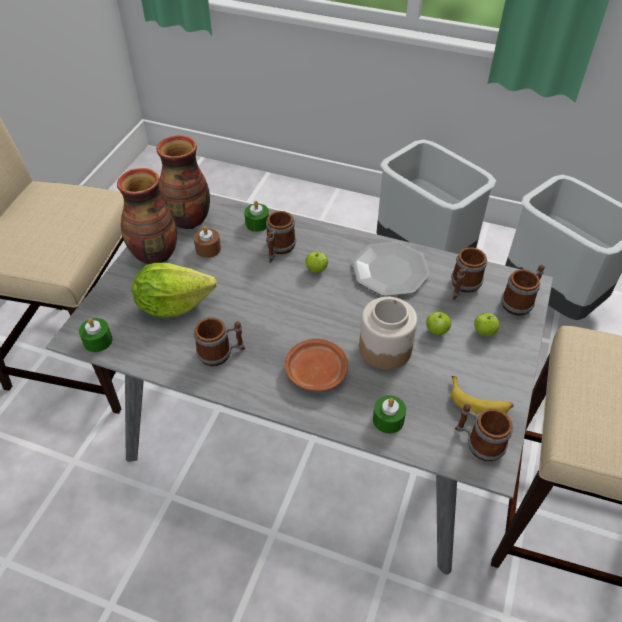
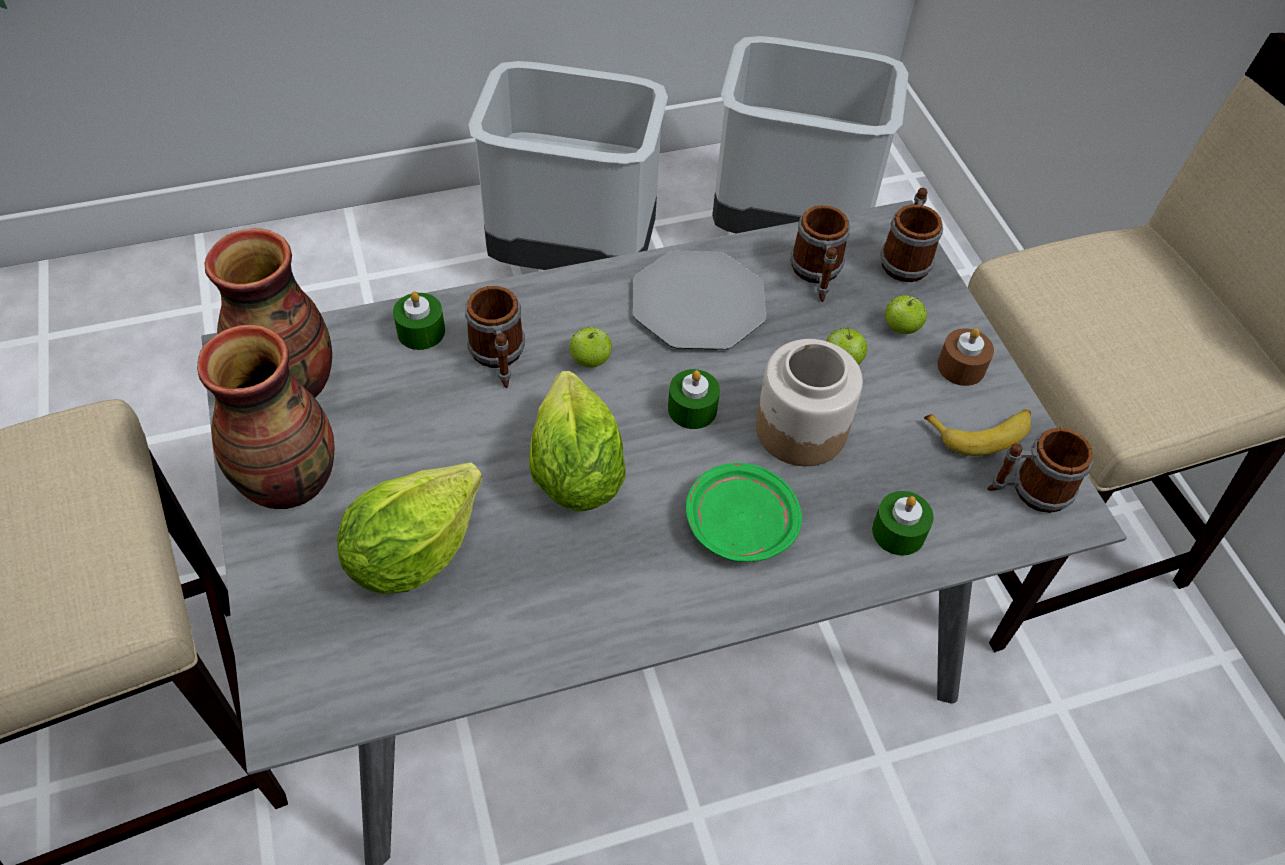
camera: 40 degrees left, 5 degrees up
green candle [79,318,113,352] -> green candle moved to [668,369,720,429]
brown candle [194,226,221,258] -> brown candle moved to [937,328,994,386]
mug [194,318,246,366] -> none
brown plate [285,338,348,391] -> green plate [686,463,802,562]
none -> lettuce [529,371,626,511]

